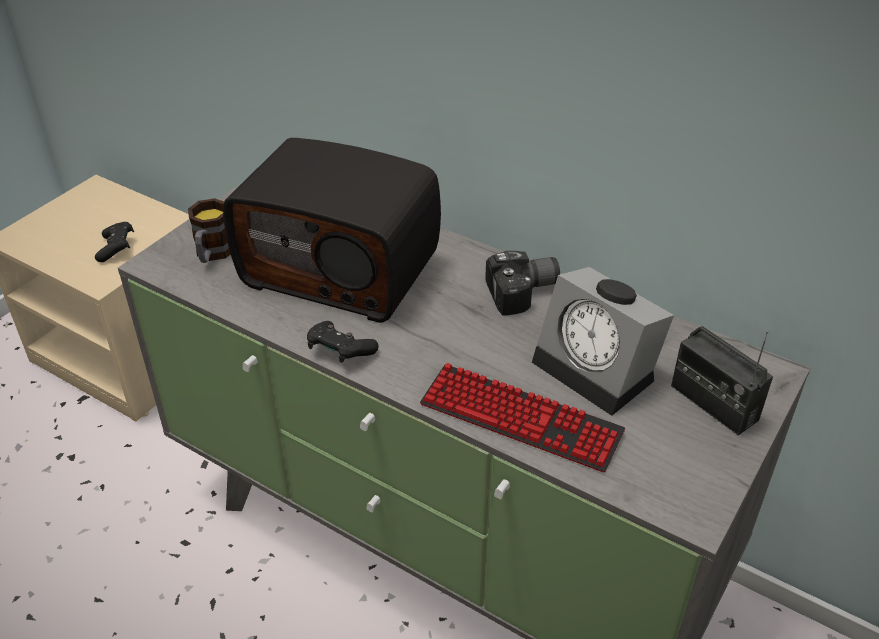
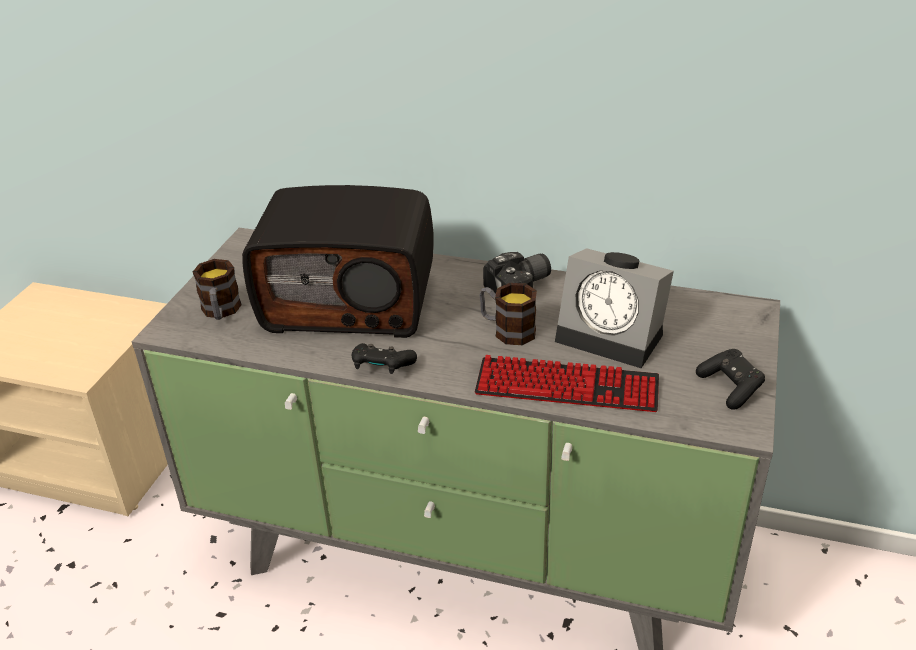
camera: 15 degrees left, 5 degrees down
black game controller [95,222,134,262] -> black game controller moved to [696,349,765,410]
radio [671,326,773,435] -> none
none -> mug [480,283,537,345]

